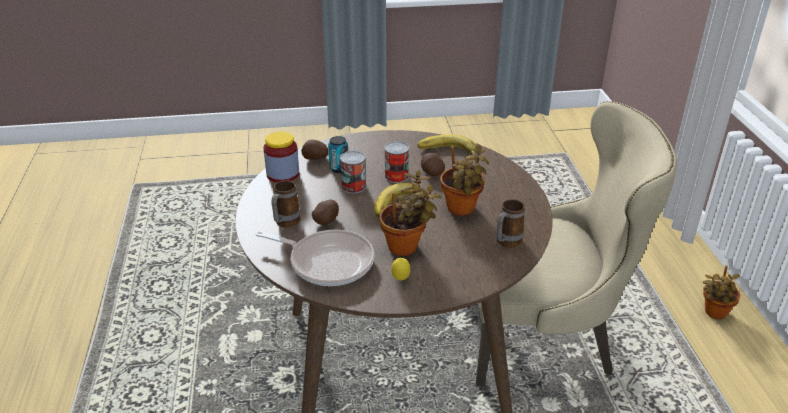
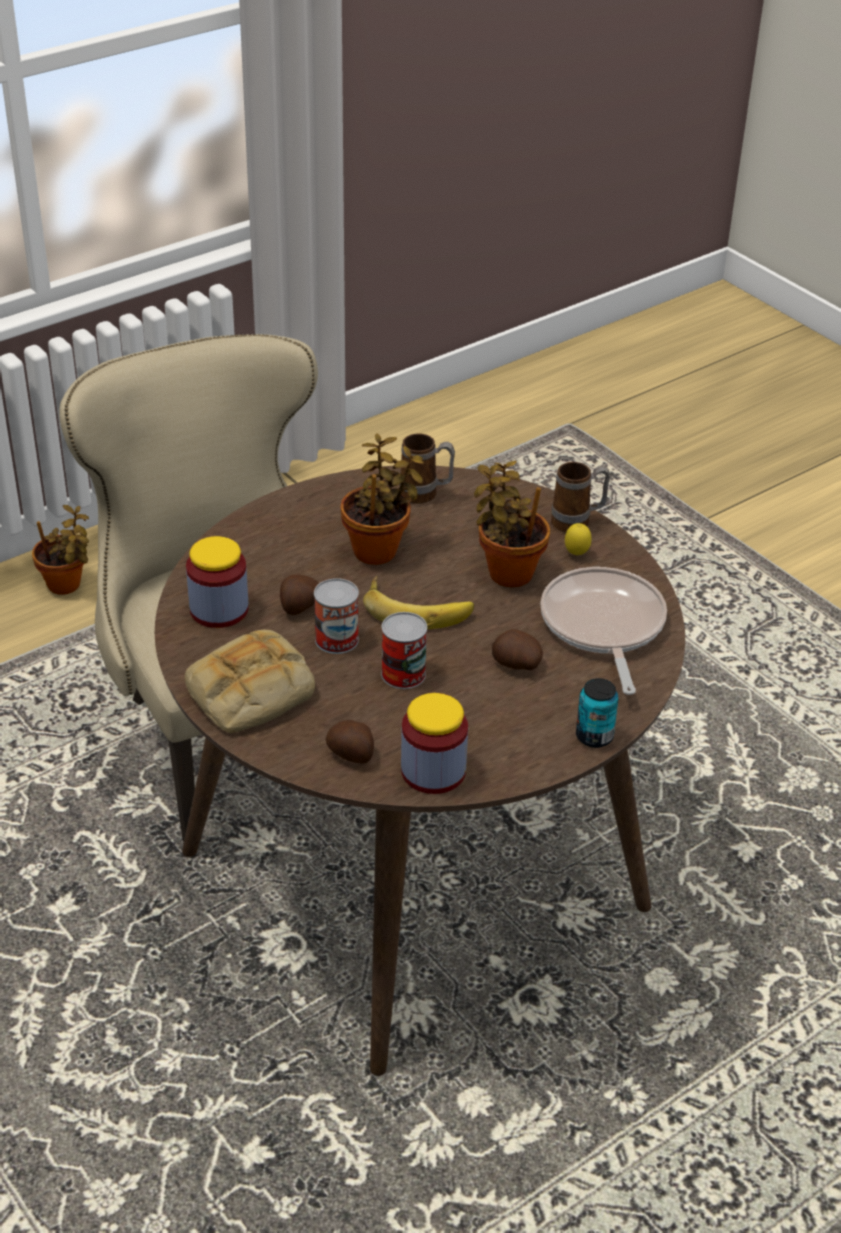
camera: 120 degrees left, 5 degrees up
mug [271,180,300,228] -> mug moved to [551,462,610,533]
can [328,136,348,173] -> can moved to [576,678,619,748]
banana [417,134,476,156] -> jar [186,536,248,628]
none -> bread [185,630,315,733]

